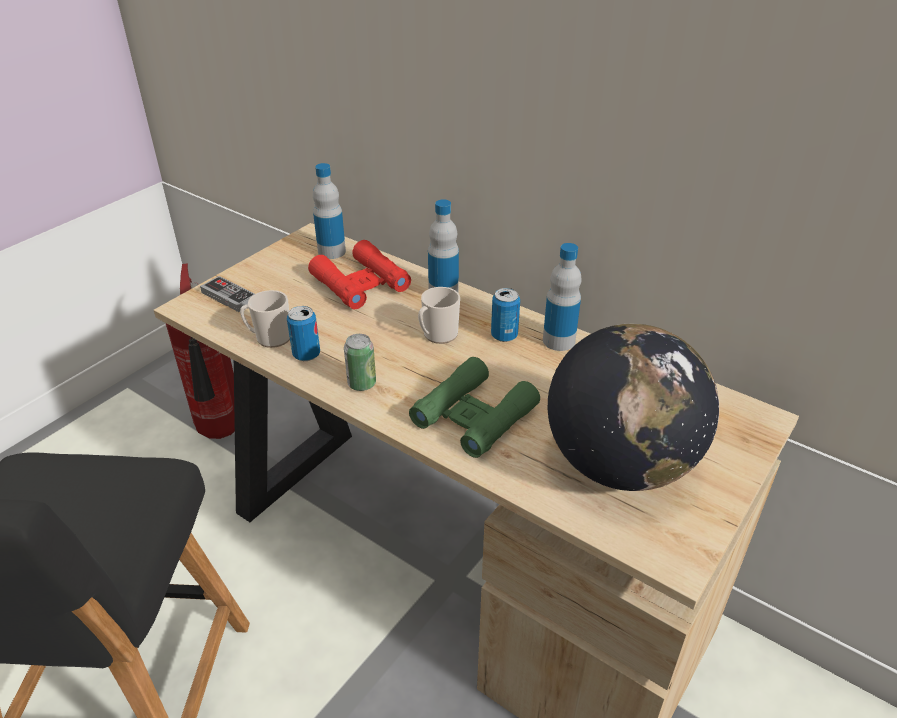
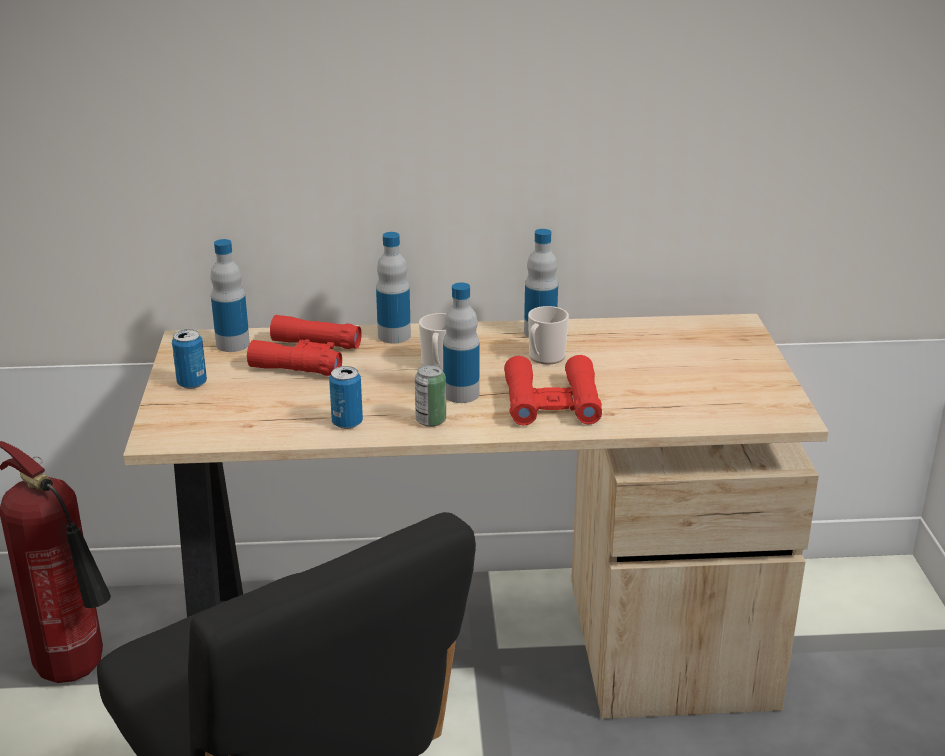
camera: 40 degrees left, 10 degrees down
game controller [200,276,255,312] -> none
mug [240,290,290,348] -> mug moved to [528,306,569,364]
green binoculars [409,357,540,458] -> red binoculars [504,355,602,425]
can [491,288,520,342] -> can moved to [172,329,207,389]
globe [548,324,719,491] -> none
none -> bottle [443,283,480,403]

